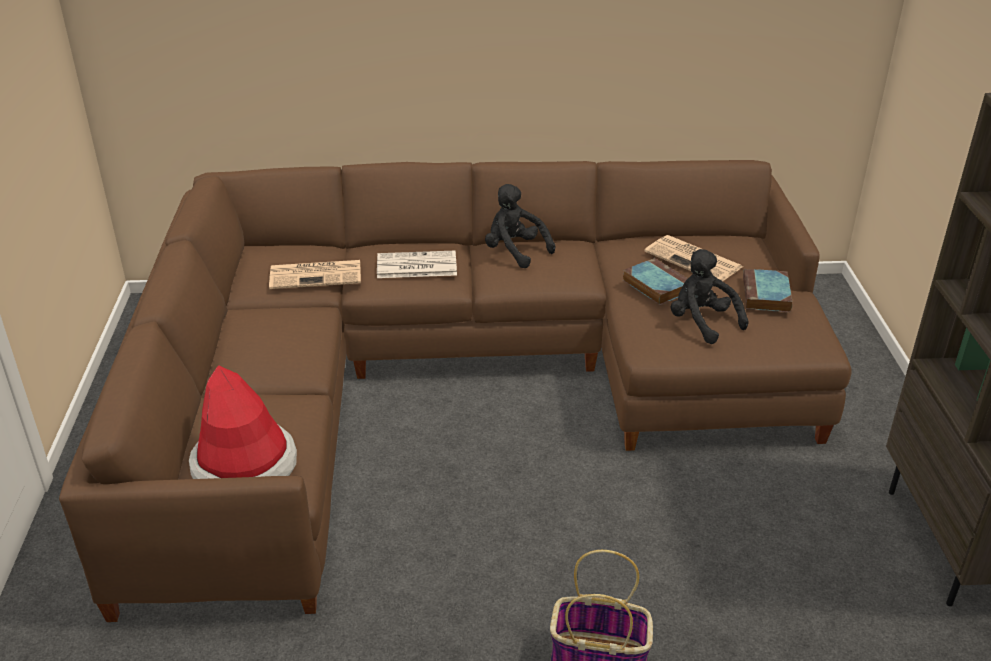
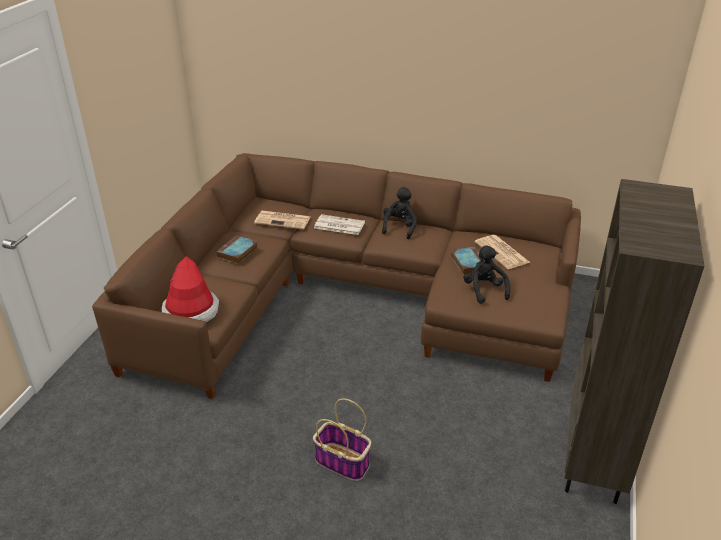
camera: 20 degrees right, 0 degrees up
black plush toy [485,184,555,268] -> black plush toy turned 45 degrees clockwise [382,187,417,239]
book [743,269,793,312] -> book moved to [216,235,258,264]

